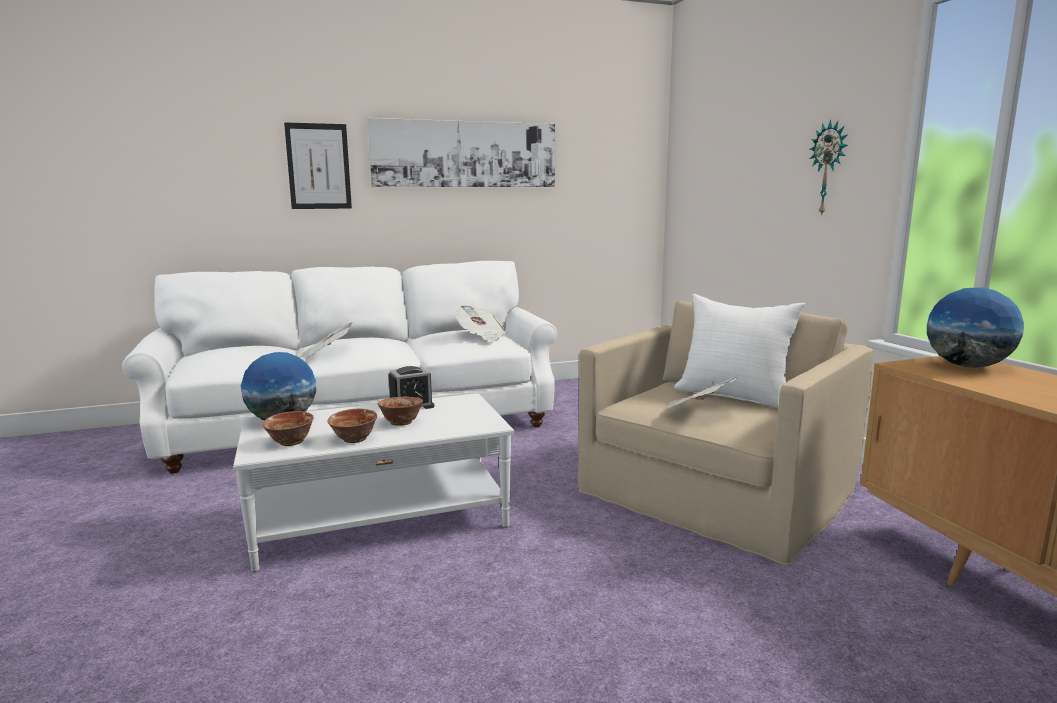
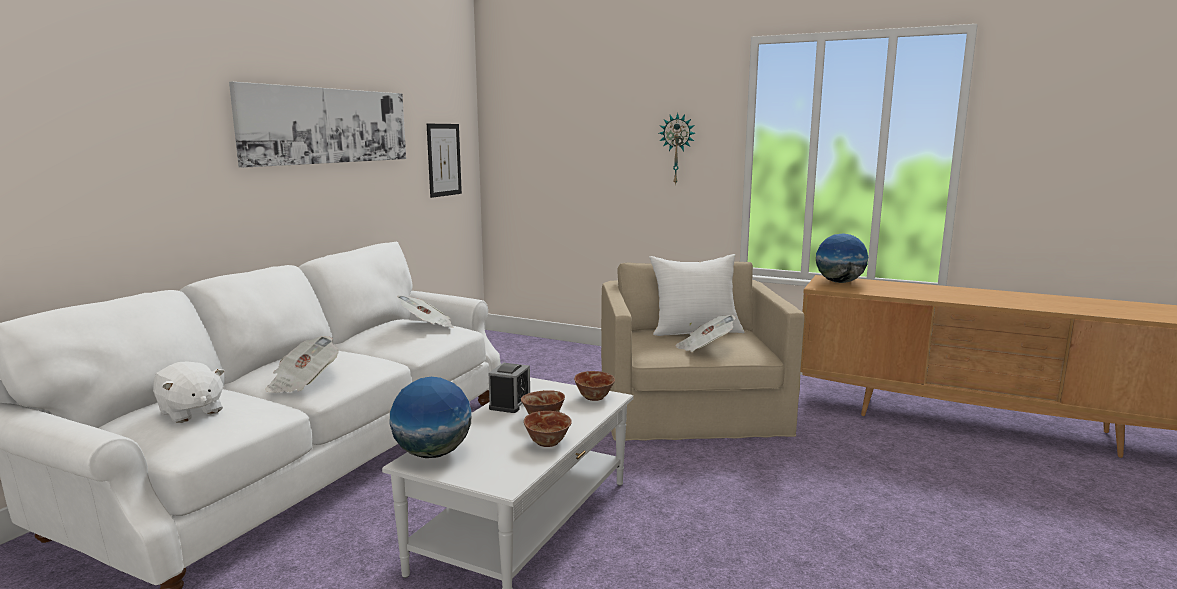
camera: 45 degrees left, 0 degrees up
bowl [262,411,314,446] -> bowl moved to [574,371,615,401]
picture [284,122,352,209] -> picture moved to [427,124,462,198]
none -> white plush toy [153,361,224,423]

